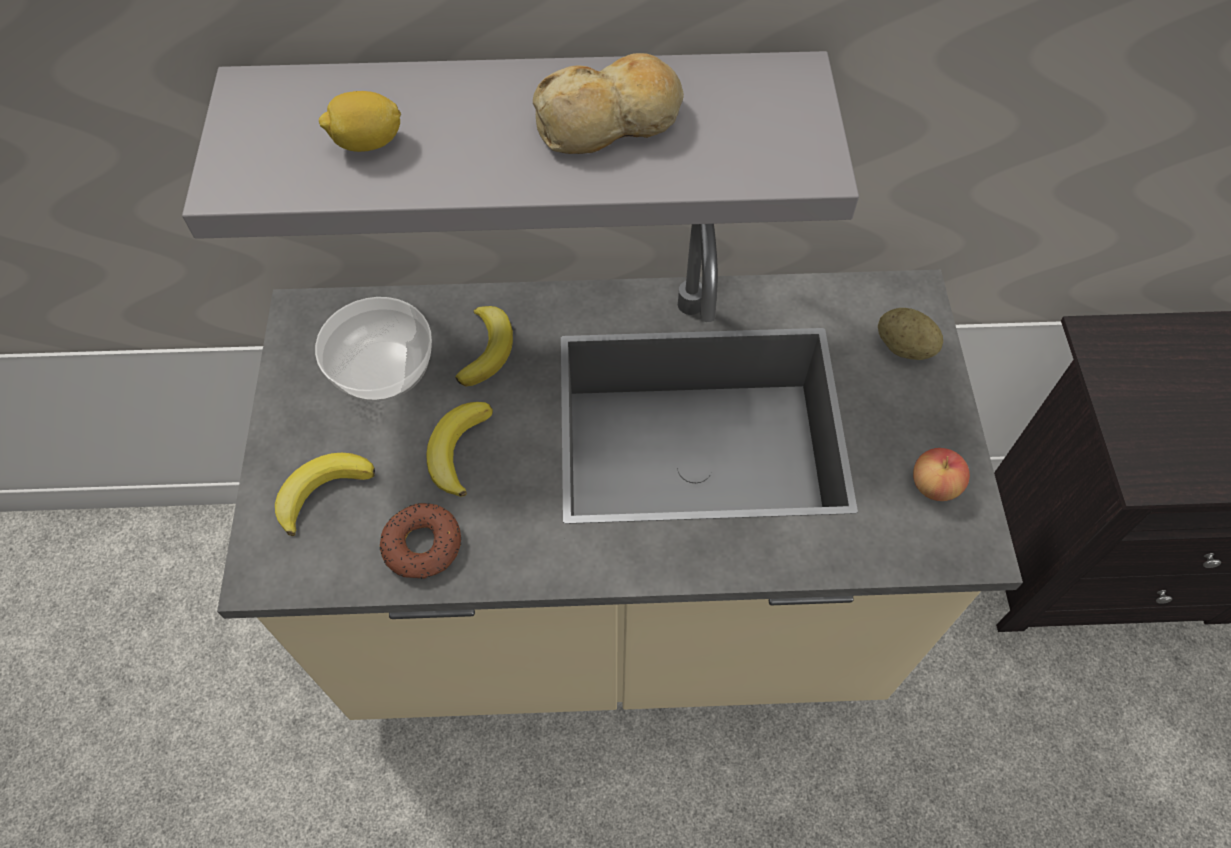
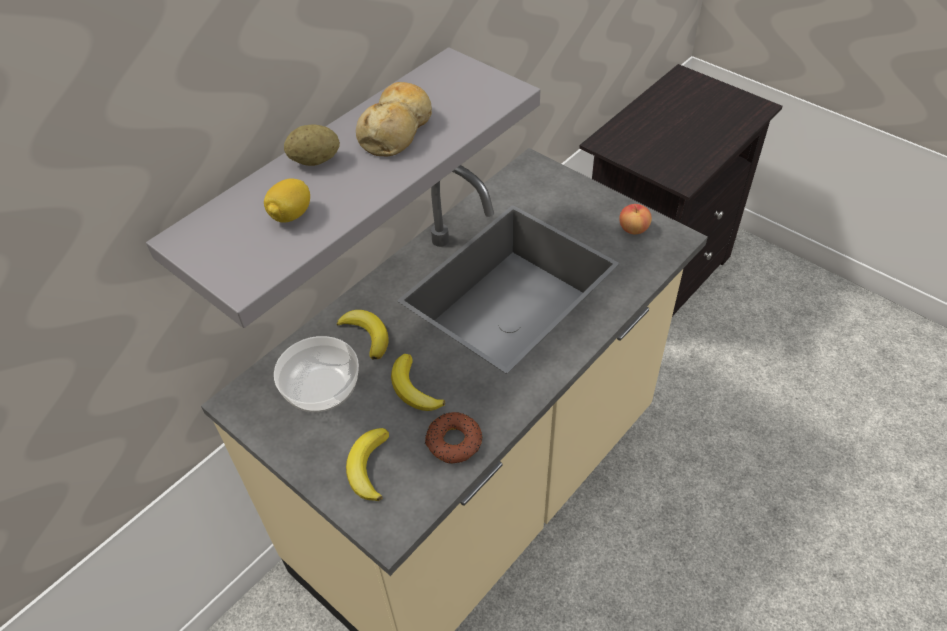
camera: 45 degrees left, 10 degrees down
potato [878,308,943,360] -> potato moved to [284,124,340,166]

